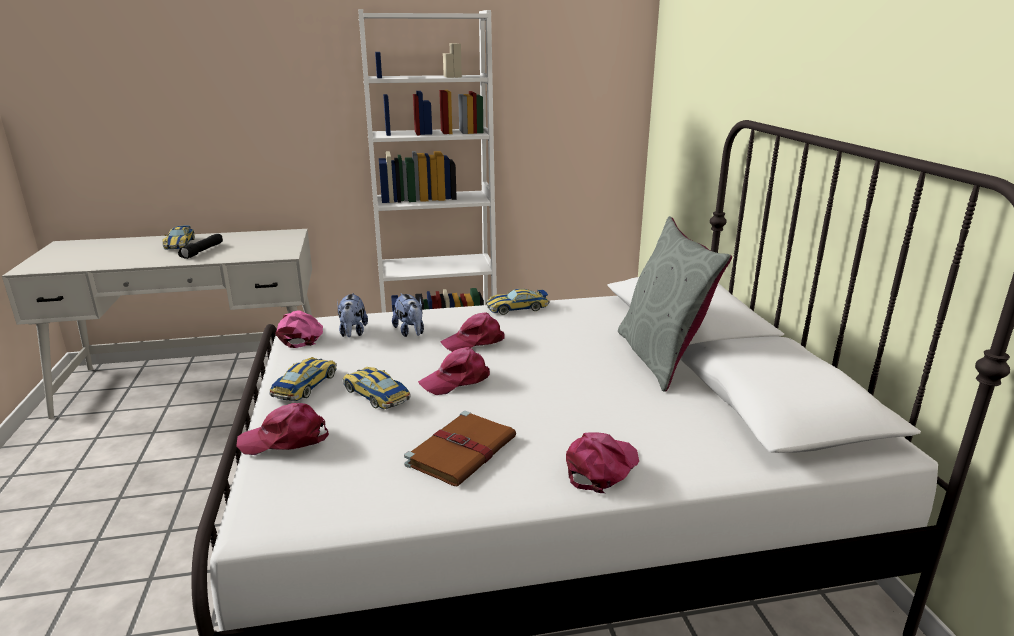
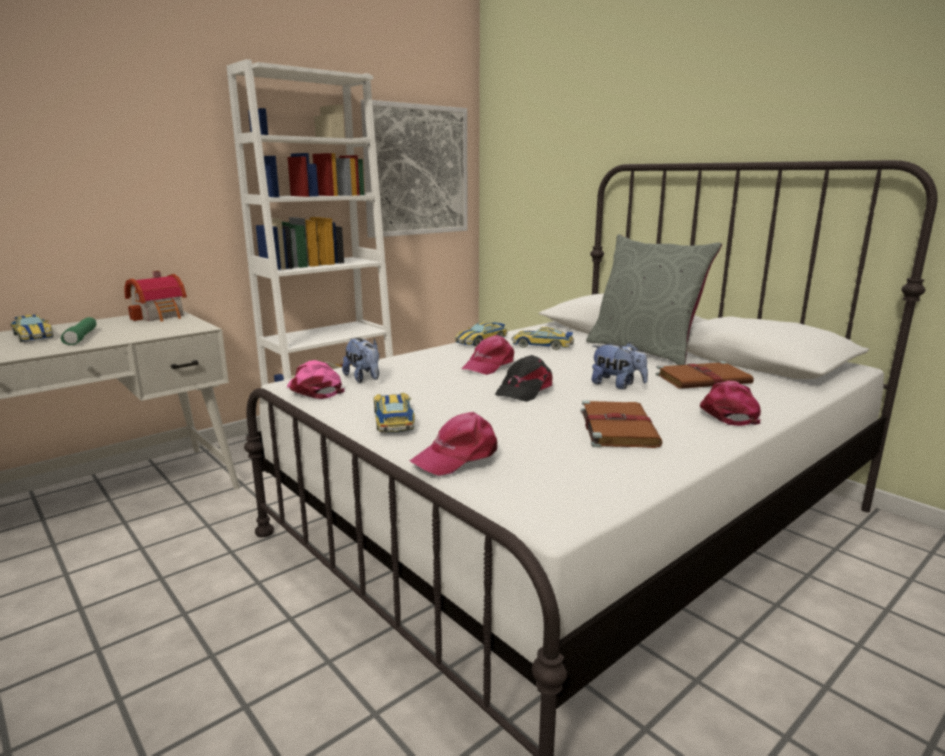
camera: 30 degrees left, 5 degrees down
black flashlight [178,234,223,259] -> green flashlight [61,317,96,345]
toy car [342,367,411,409] -> toy car moved to [512,327,574,350]
plush toy [392,293,424,337] -> plush toy moved to [592,342,648,389]
pink cap [418,347,490,395] -> black cap [495,355,553,402]
none -> toy house [124,271,187,322]
none -> picture [361,99,468,238]
none -> brown book [656,361,754,389]

